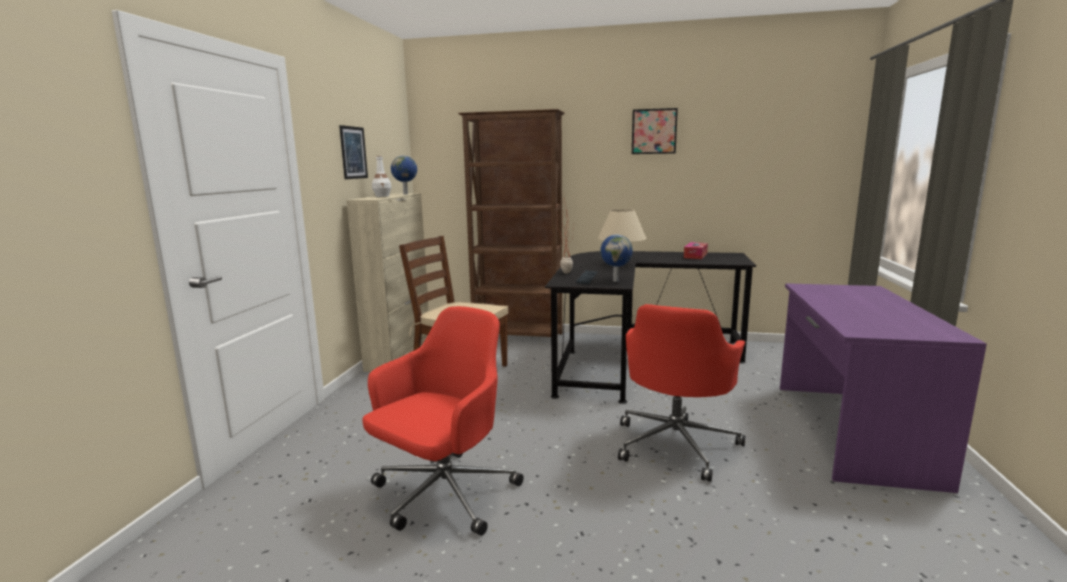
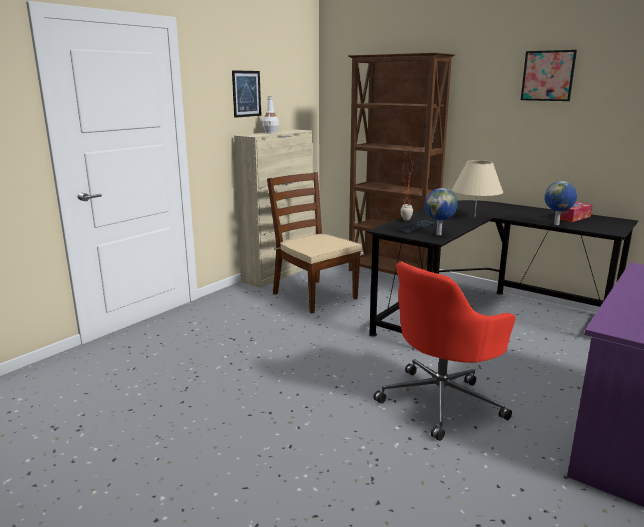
camera: 25 degrees right, 5 degrees up
red office chair [362,306,524,536] -> none
globe [391,156,417,194] -> globe moved to [544,181,577,225]

